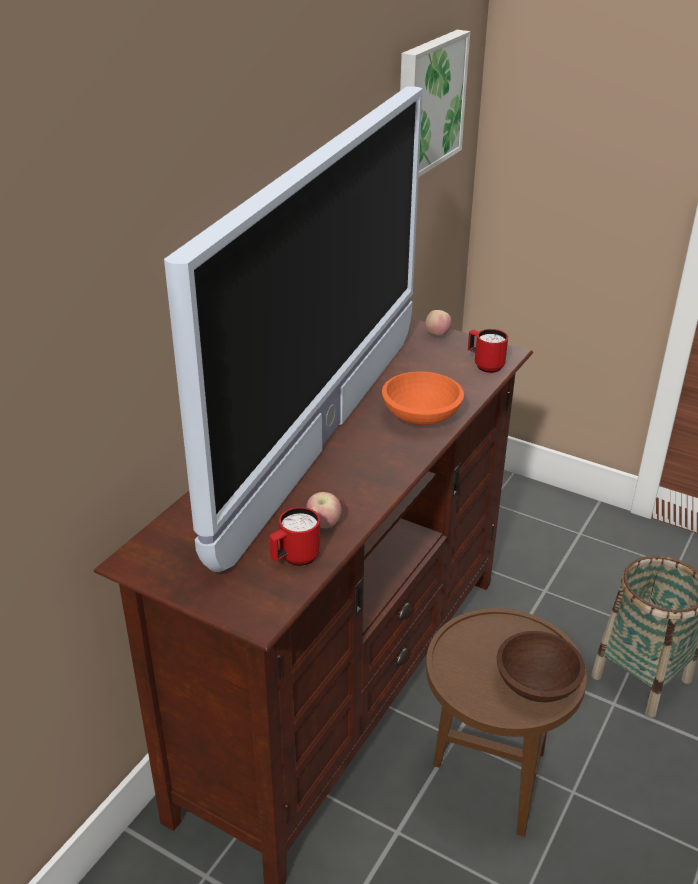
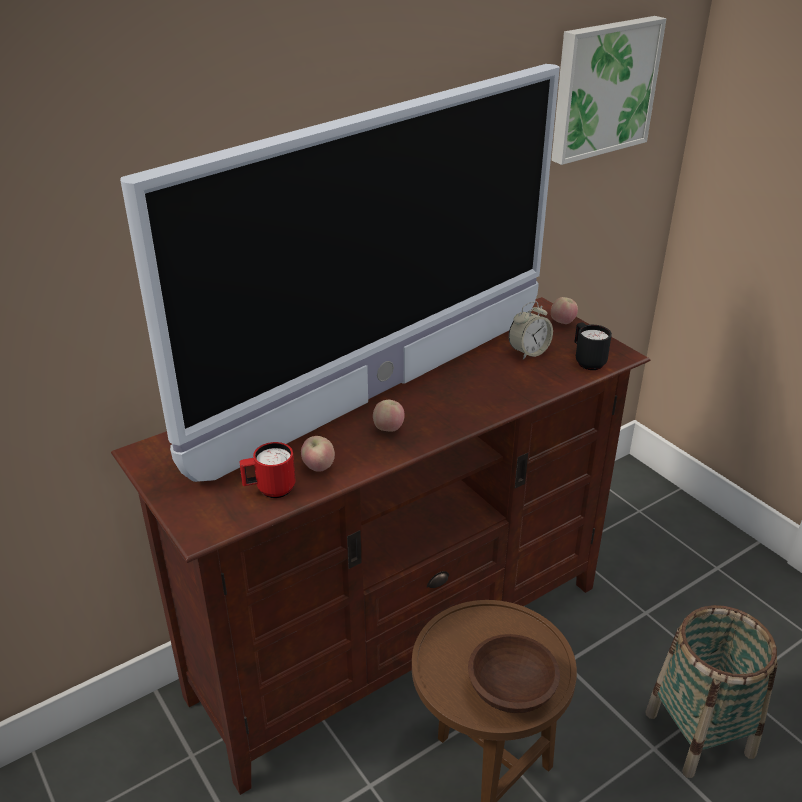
camera: 25 degrees right, 0 degrees up
orange bowl [382,372,464,425] -> none
red mug [468,329,508,373] -> black mug [575,323,612,370]
none -> apple [373,400,405,432]
none -> alarm clock [509,301,553,360]

